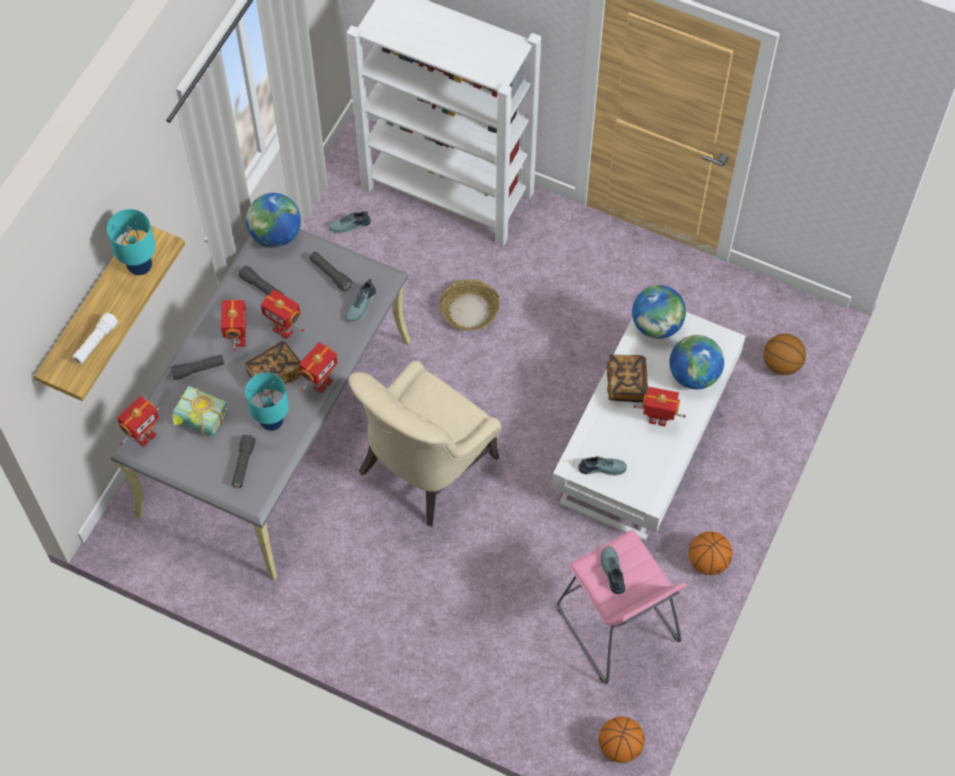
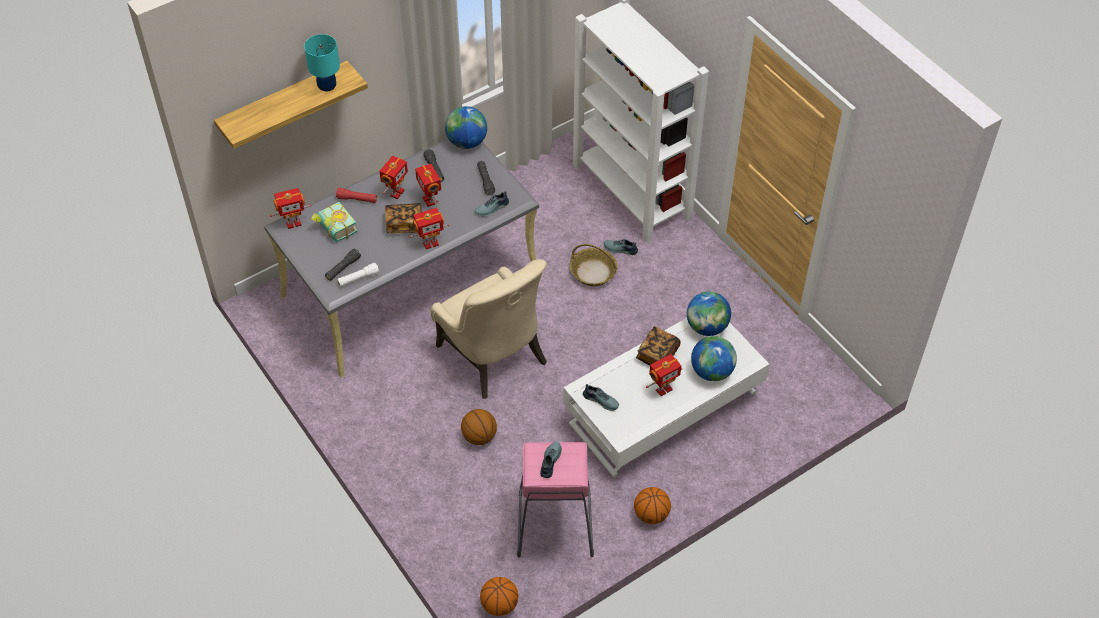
camera: 30 degrees right, 10 degrees down
white flashlight [73,312,118,364] -> white flashlight moved to [337,263,380,287]
black flashlight [170,354,225,380] -> red flashlight [336,188,377,203]
turquoise table lamp [245,373,289,431] -> none
shoe [328,211,371,234] -> shoe moved to [604,239,638,255]
beige chair [349,361,501,527] -> beige chair turned 105 degrees counterclockwise [431,259,547,399]
toy robot [633,387,686,426] -> toy robot turned 105 degrees clockwise [646,354,682,396]
basketball [763,334,806,375] -> basketball moved to [461,409,497,445]

